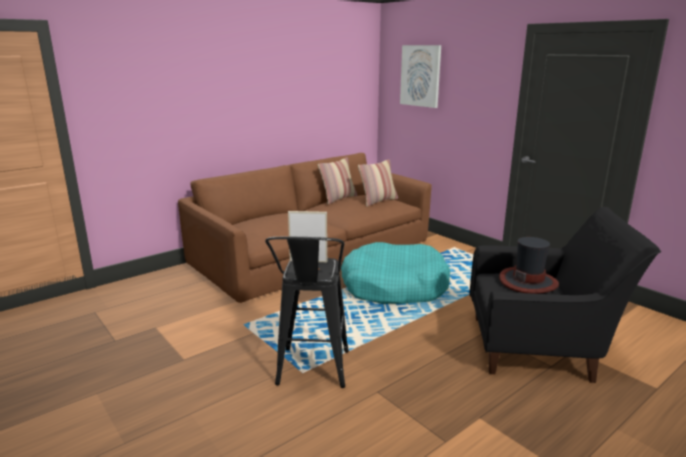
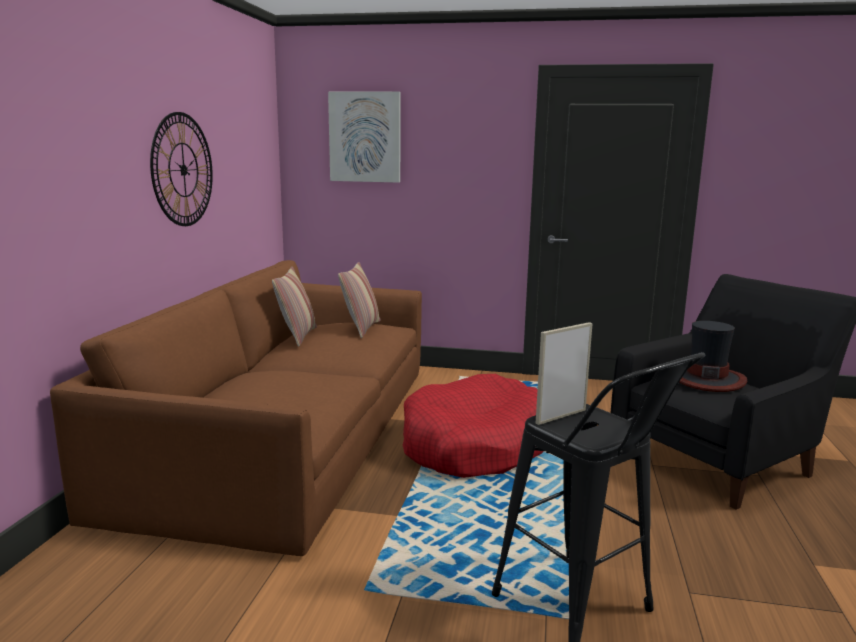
camera: 40 degrees left, 5 degrees down
turquoise dog bed [341,242,450,304] -> red dog bed [403,374,544,478]
none -> wall clock [150,112,213,226]

